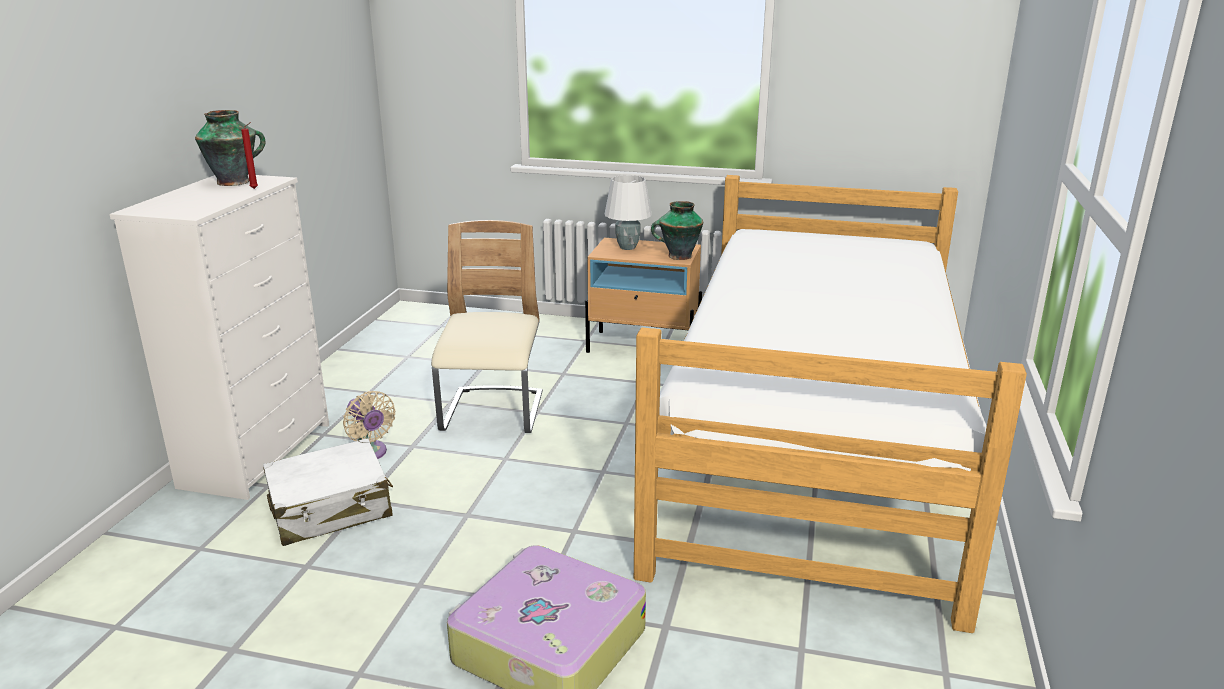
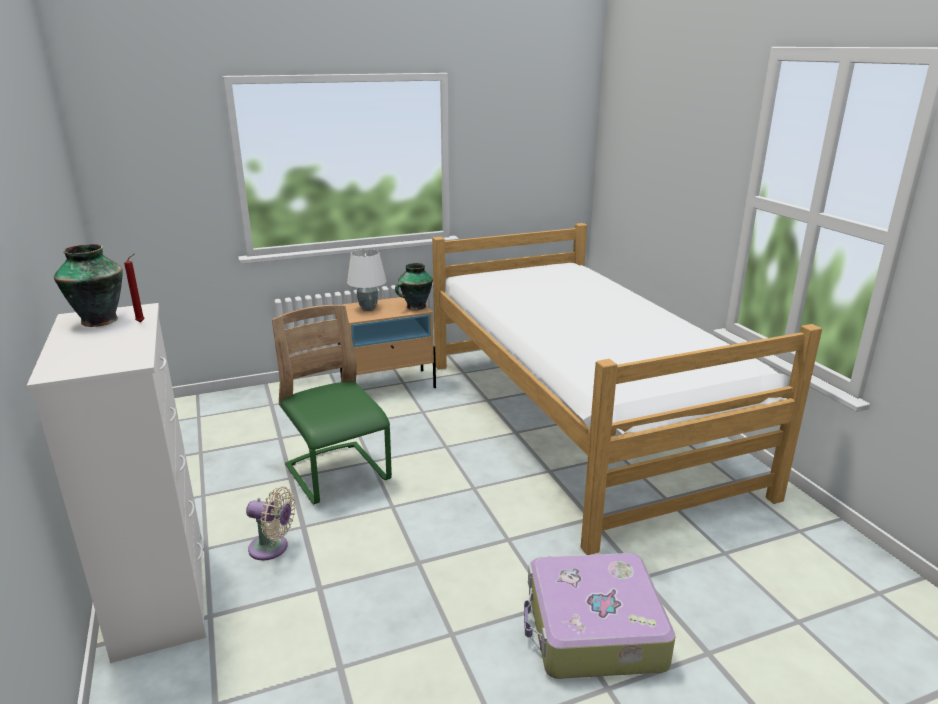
camera: 35 degrees left, 0 degrees up
white suitcase [263,438,393,546] -> none
beige chair [431,220,543,433] -> green chair [272,305,392,504]

